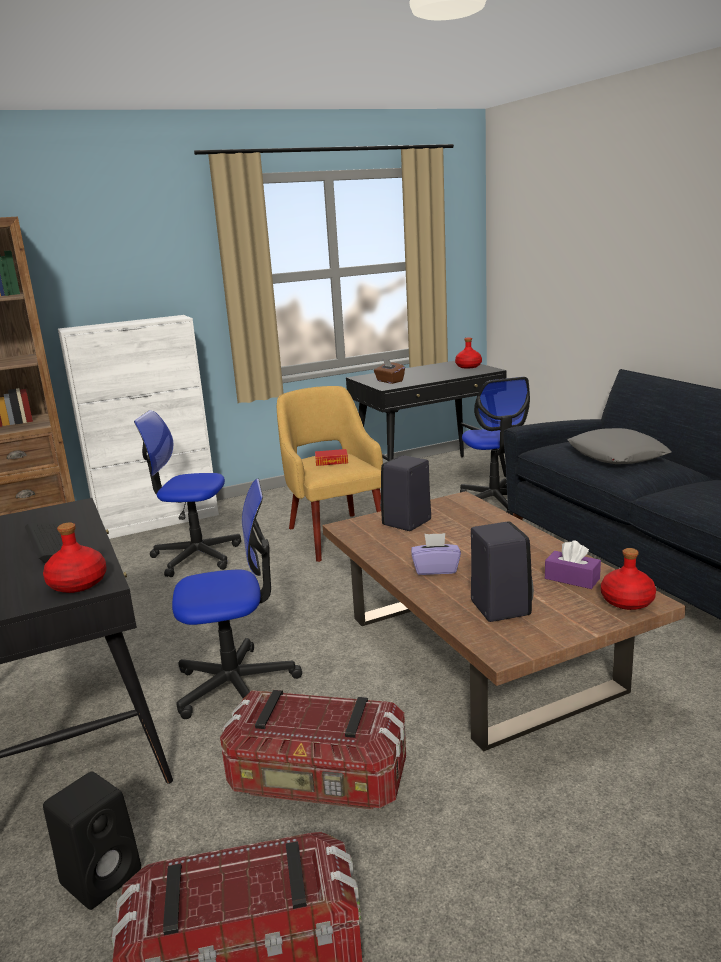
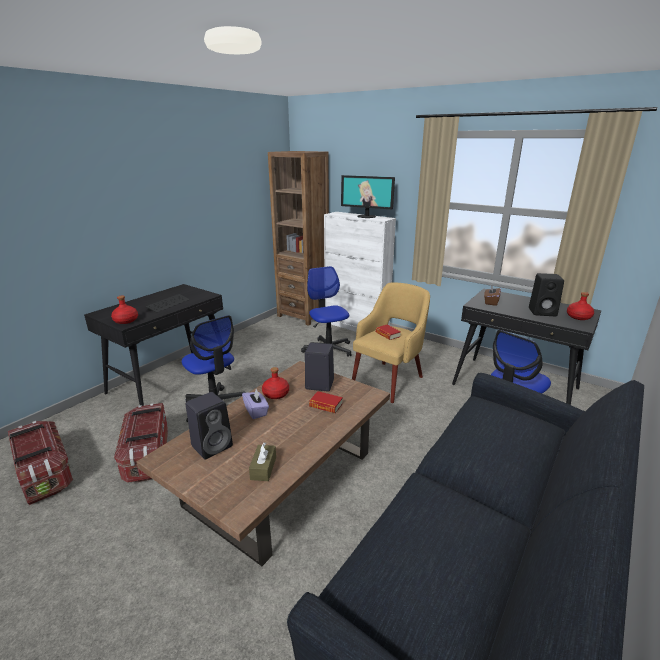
camera: 60 degrees right, 5 degrees up
black speaker [43,772,141,910] -> black speaker moved to [529,273,564,316]
purple tissue box [545,540,601,589] -> brown tissue box [249,442,276,481]
grey pillow [568,428,671,464] -> none
red bottle [601,548,656,610] -> red bottle moved to [262,367,289,399]
none -> book [309,391,343,413]
none -> monitor [341,175,395,218]

